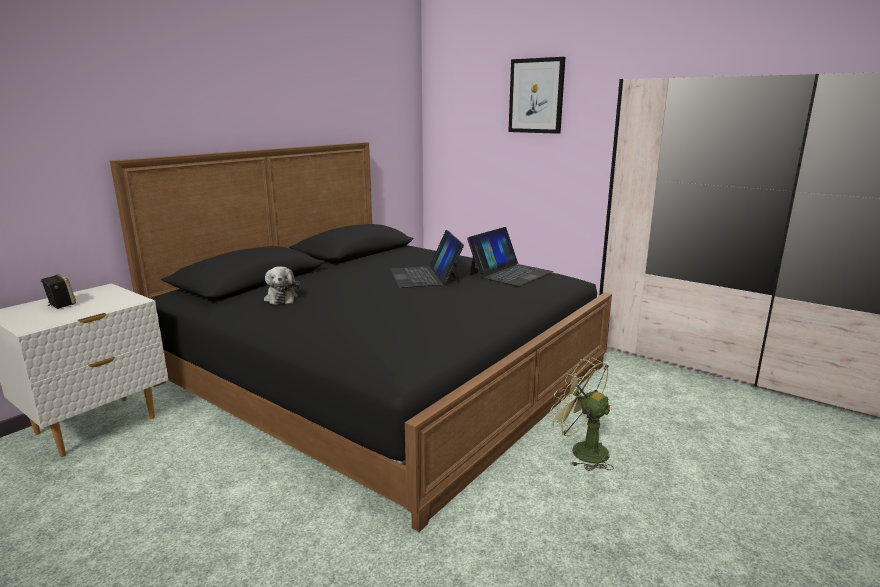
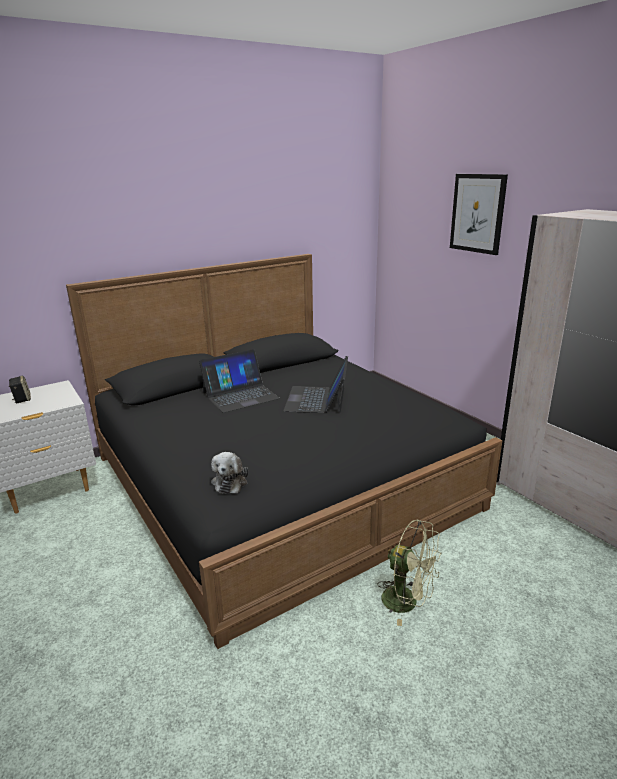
camera: 20 degrees right, 5 degrees up
plush toy [264,266,300,305] -> plush toy moved to [211,452,249,494]
laptop [467,227,553,286] -> laptop moved to [199,349,280,413]
green fan [549,358,614,471] -> green fan turned 150 degrees clockwise [377,519,442,626]

